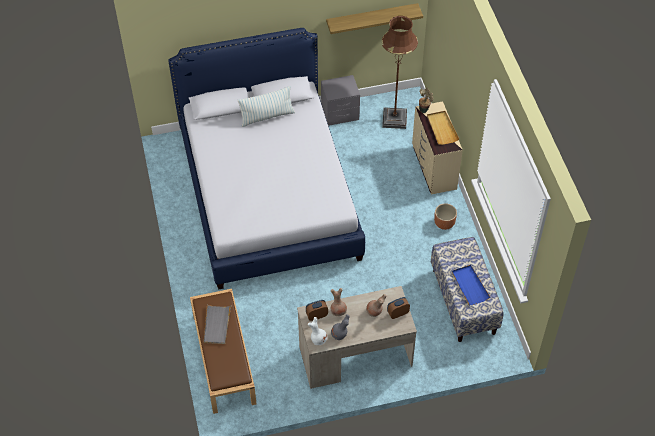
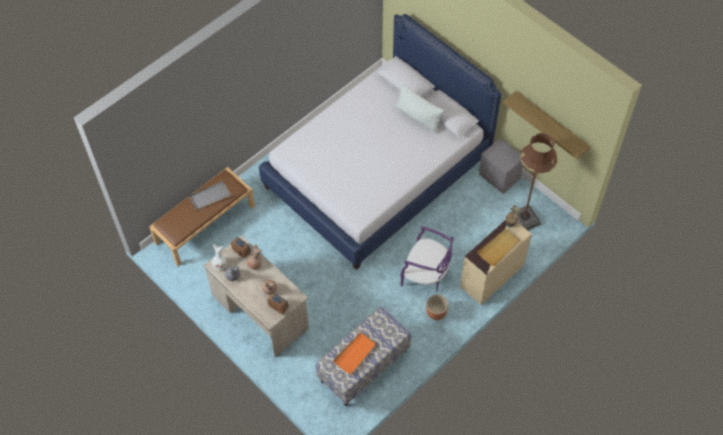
camera: 60 degrees right, 5 degrees up
blue tray [452,265,490,305] -> orange tray [333,332,376,375]
none -> purple chair [401,226,454,291]

